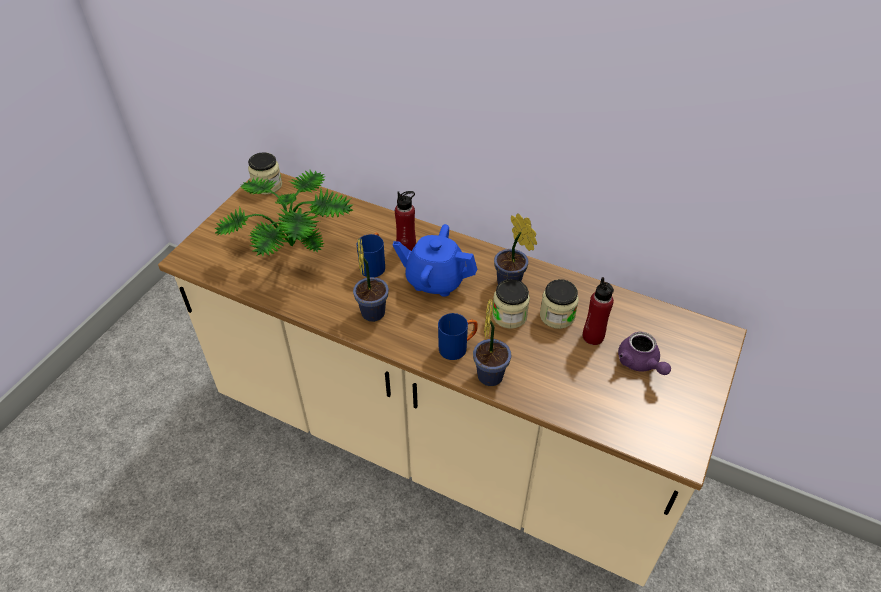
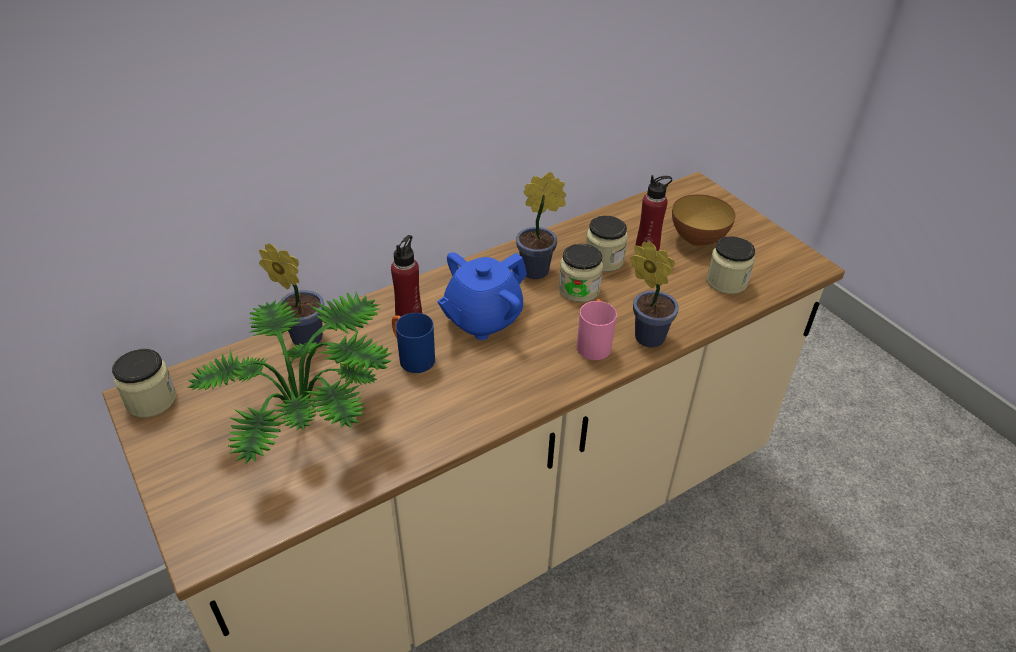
camera: 60 degrees left, 5 degrees down
potted plant [353,239,389,322] -> potted plant moved to [259,243,324,346]
blue mug [438,313,478,360] -> pink mug [577,299,617,360]
purple teapot [618,332,671,375] -> bowl [672,194,735,247]
none -> jar [706,236,755,294]

